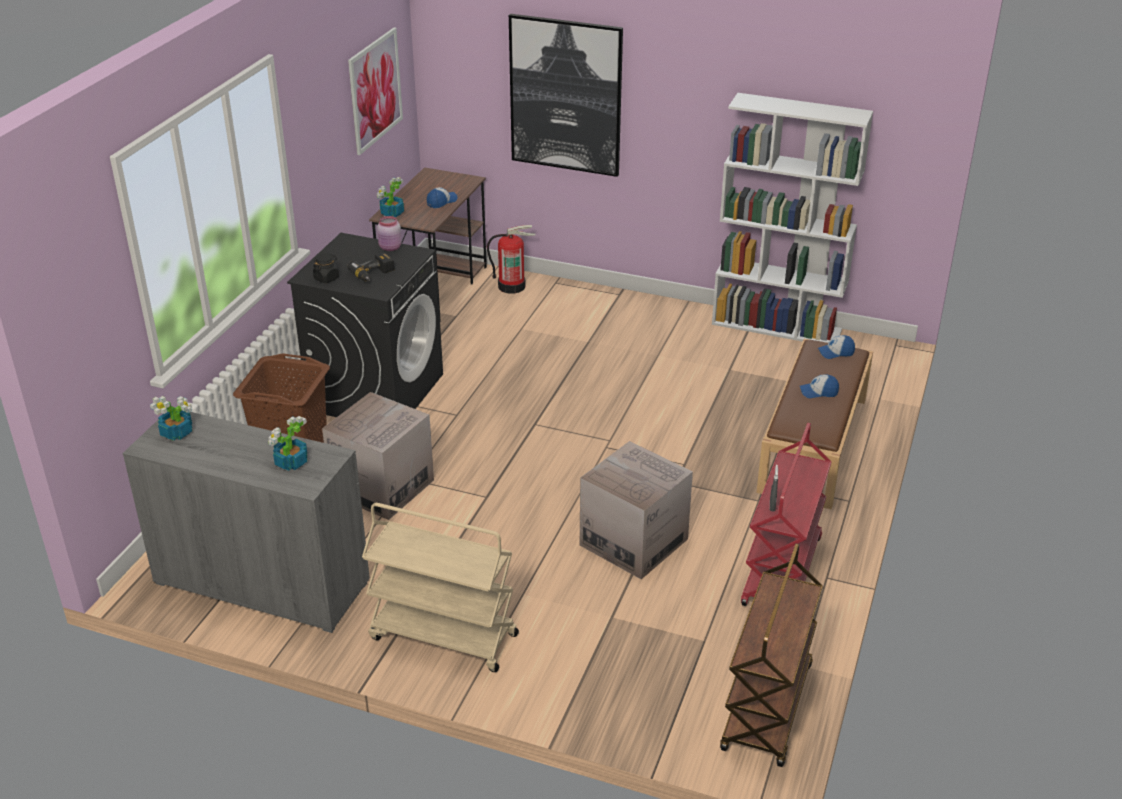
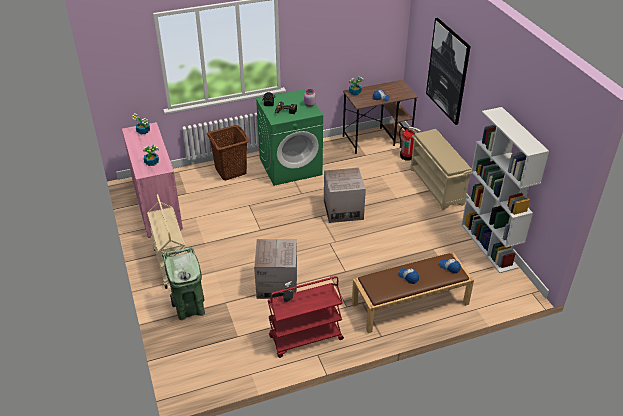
camera: 50 degrees right, 5 degrees up
grey cabinet [122,412,370,633] -> pink cabinet [122,122,183,238]
black washing machine [287,233,443,417] -> green washing machine [256,89,323,186]
cardboard box [322,392,434,520] -> cardboard box moved to [324,168,366,223]
picture [348,27,403,155] -> none
brown cart [720,544,823,767] -> none
none -> green trash can [162,248,205,320]
none -> beige shoe rack [410,129,472,210]

